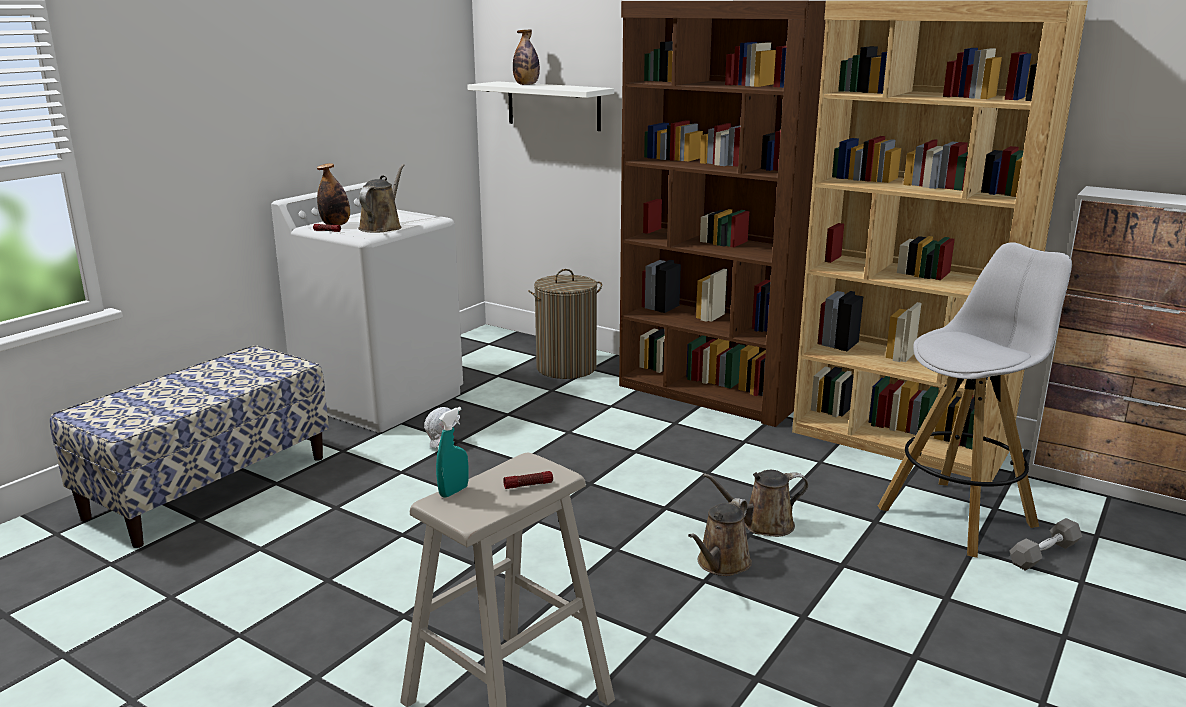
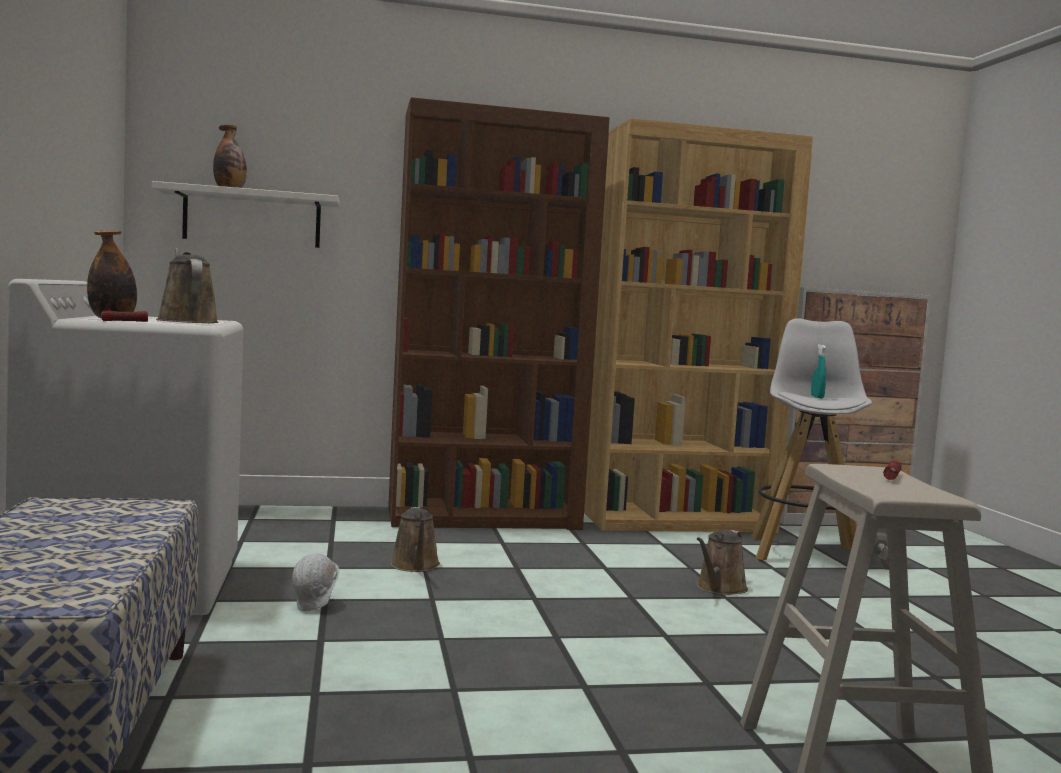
camera: 45 degrees left, 15 degrees down
turquoise spray bottle [436,407,469,498] -> turquoise spray bottle moved to [811,344,826,398]
laundry basket [528,269,602,379] -> none
brown watering can [688,498,752,576] -> brown watering can moved to [390,507,440,572]

